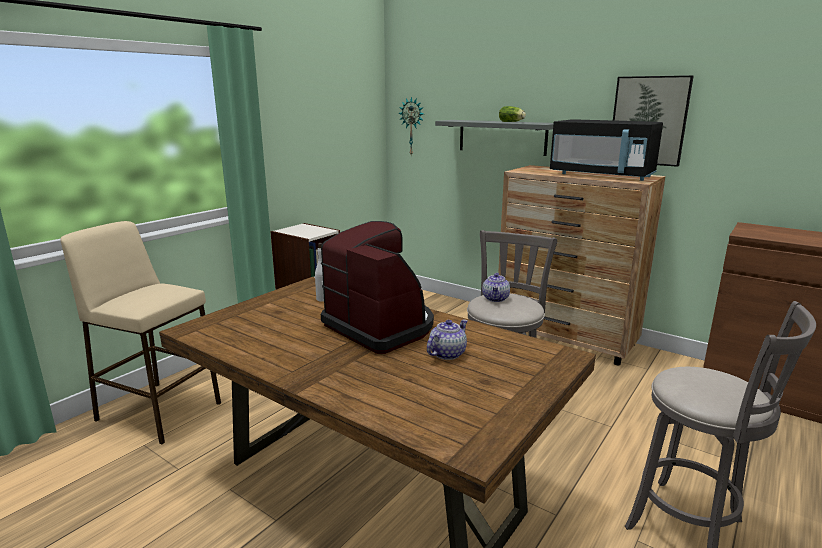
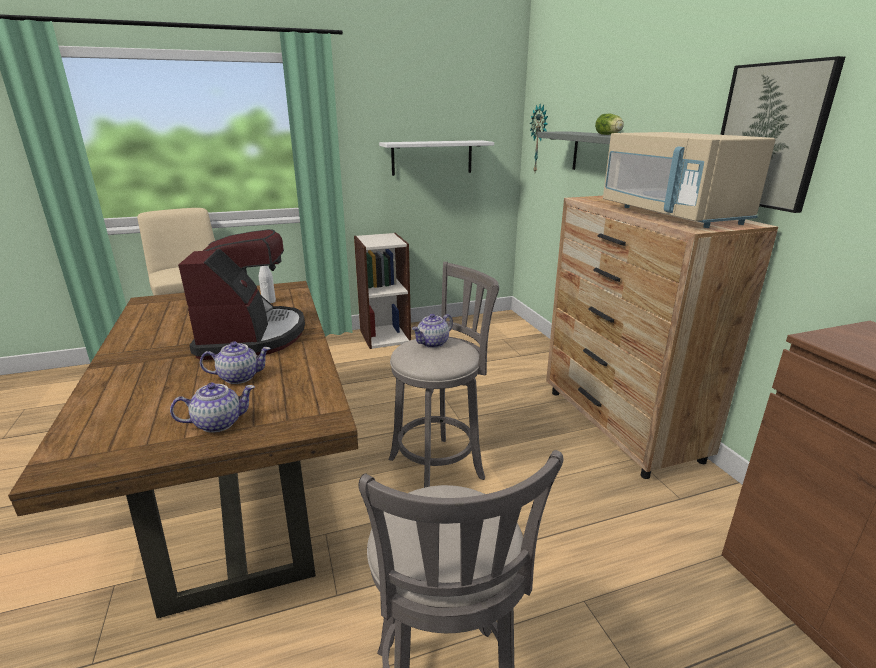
camera: 35 degrees right, 5 degrees up
black microwave [550,119,663,181] -> beige microwave [603,132,776,228]
none -> teapot [170,383,255,433]
none -> white shelf [379,140,494,176]

